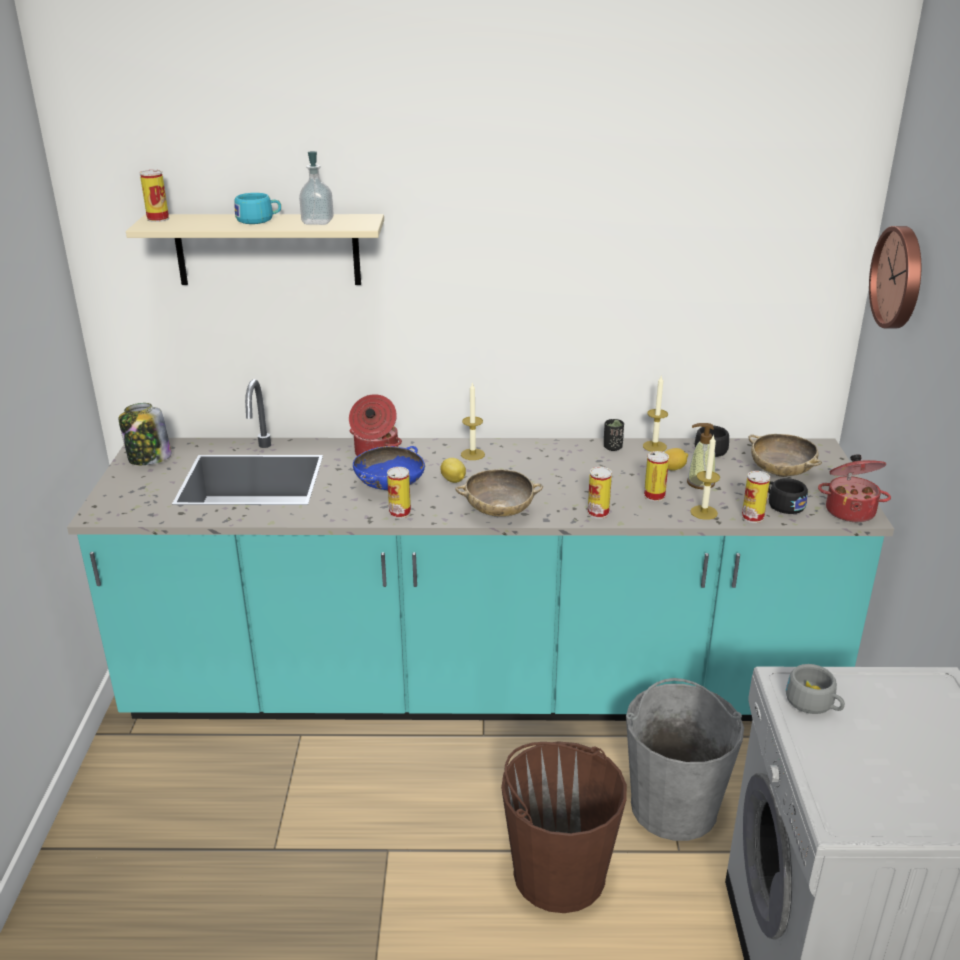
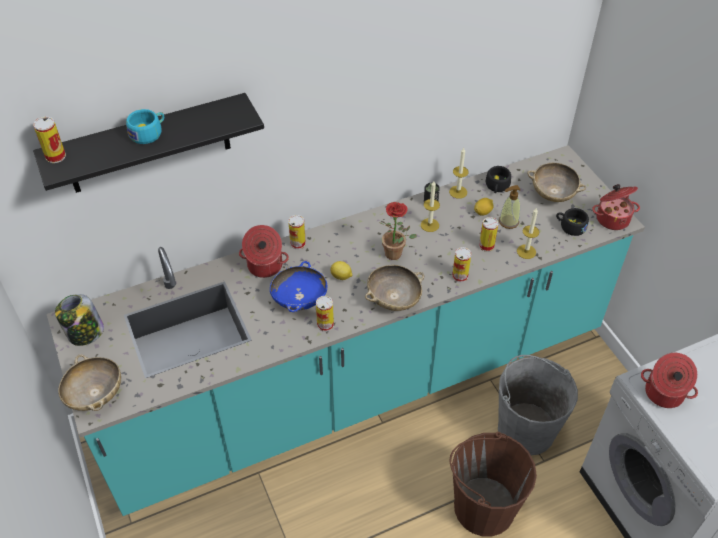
camera: 25 degrees left, 20 degrees up
beige shelf [126,214,384,285] -> black shelf [33,93,264,193]
soap dispenser [299,151,334,225] -> none
candle [461,383,485,460] -> candle moved to [421,181,440,232]
can [742,471,770,523] -> can moved to [288,215,306,249]
grey cup [786,664,845,714] -> cooking pot [641,353,698,408]
wall clock [869,226,921,328] -> none
none -> beige bowl [58,354,121,411]
none -> potted plant [381,202,417,260]

